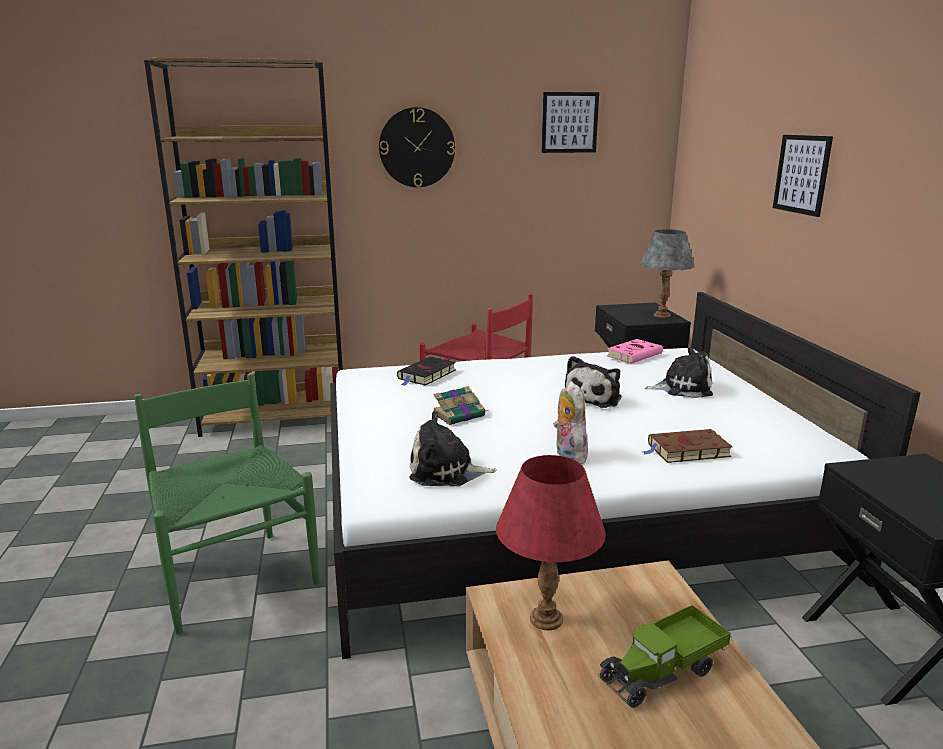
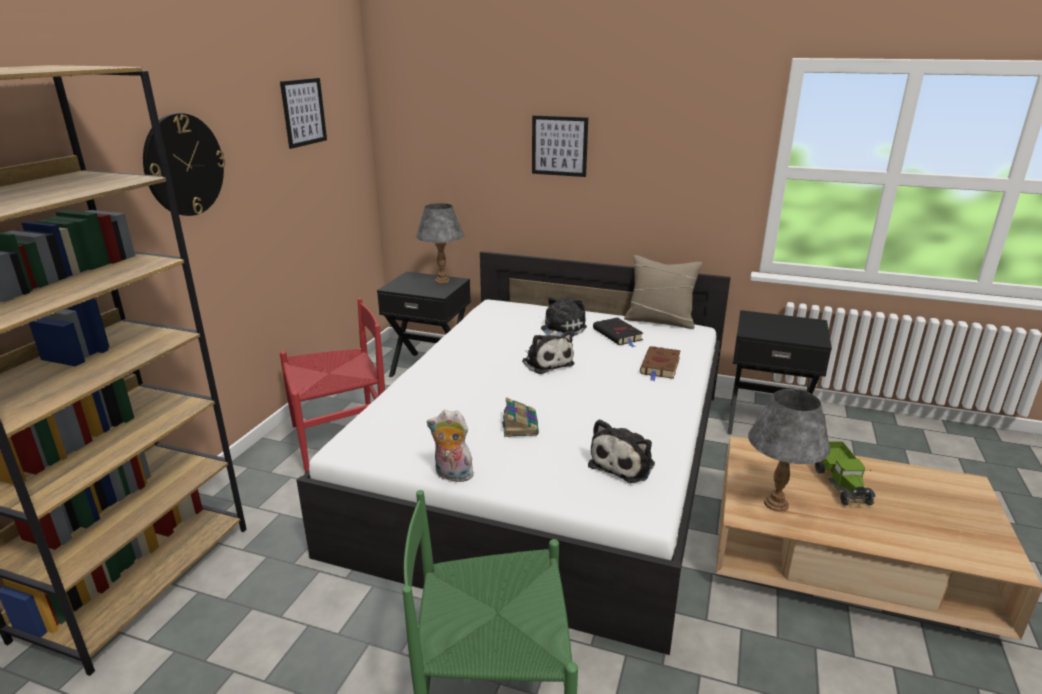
camera: 60 degrees left, 5 degrees up
black book [397,357,456,386] -> black book moved to [593,317,644,347]
red table lamp [496,455,606,630] -> grey table lamp [748,389,830,512]
plush toy [553,381,588,464] -> plush toy moved to [427,410,478,482]
pink book [607,339,663,364] -> none
none -> beige pillow [624,255,702,329]

